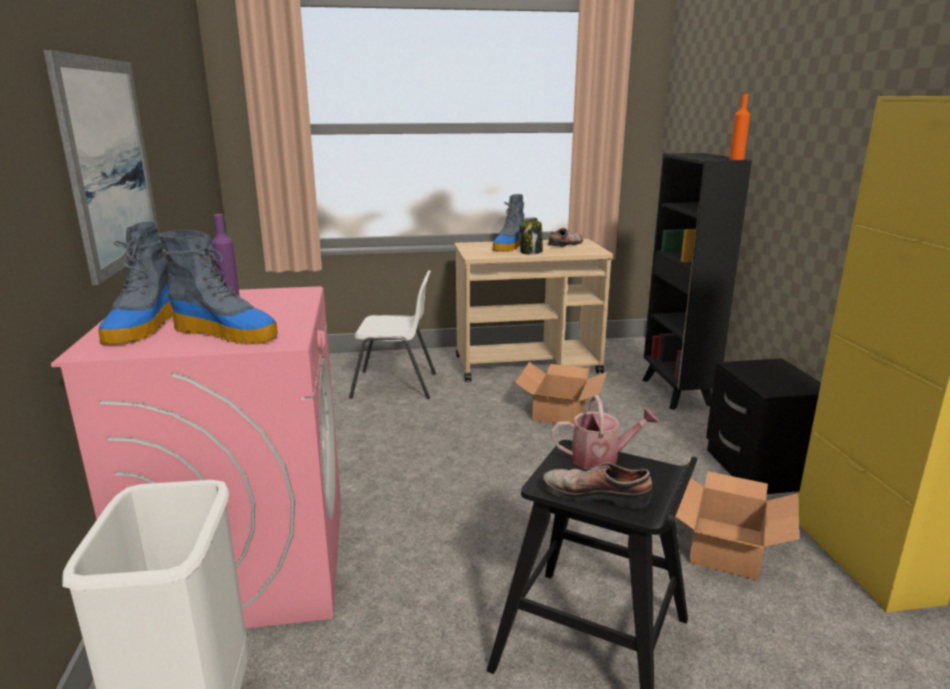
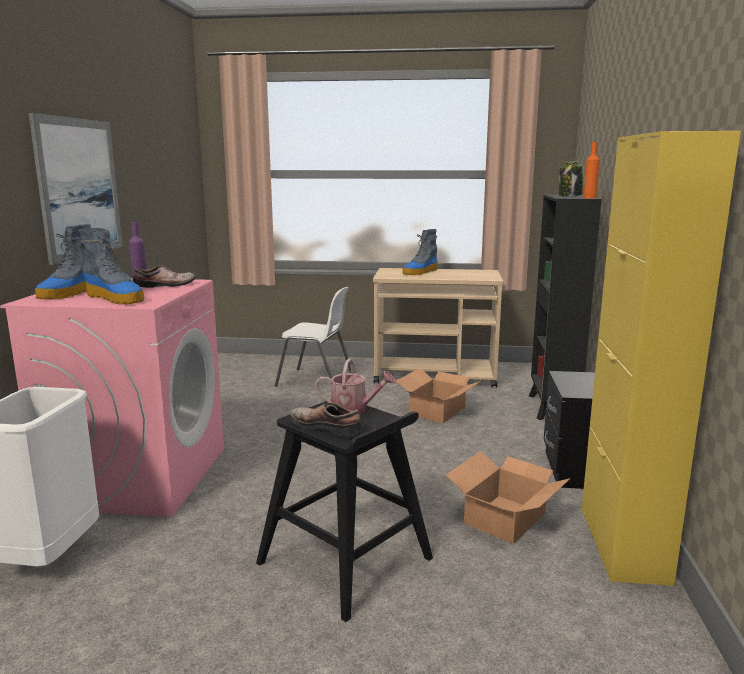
camera: 15 degrees right, 5 degrees down
jar [520,217,543,255] -> jar moved to [559,161,583,197]
shoe [548,228,583,247] -> shoe moved to [133,265,195,288]

